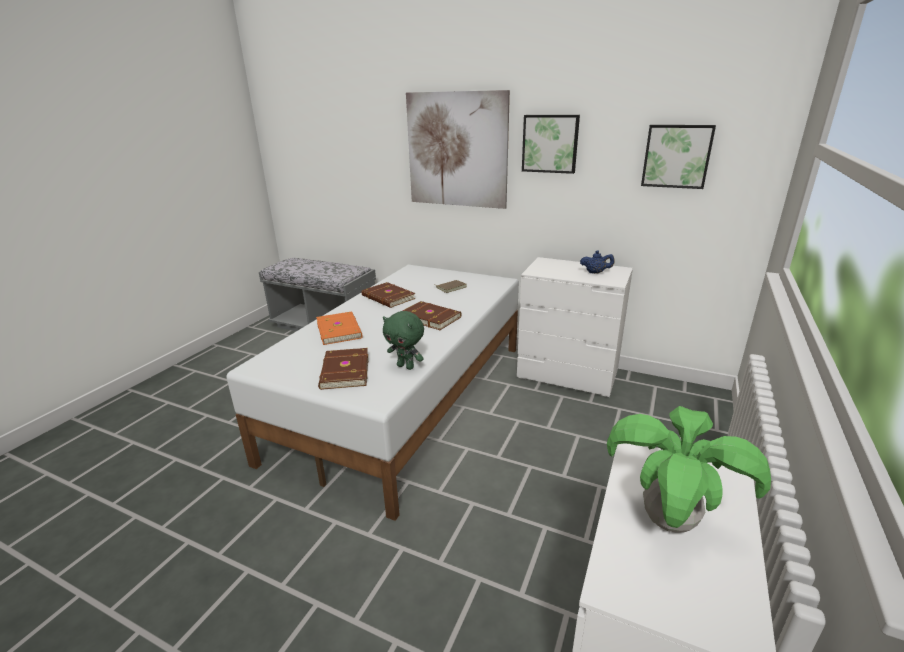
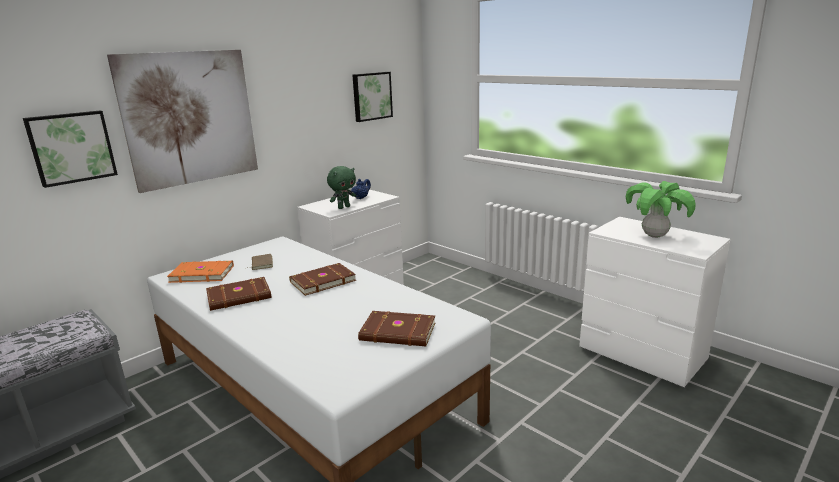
camera: 70 degrees left, 5 degrees down
orange book [316,312,363,345] -> orange book moved to [167,261,234,283]
green plush toy [383,311,424,370] -> green plush toy moved to [327,166,356,209]
picture [522,115,580,174] -> picture moved to [23,111,118,188]

